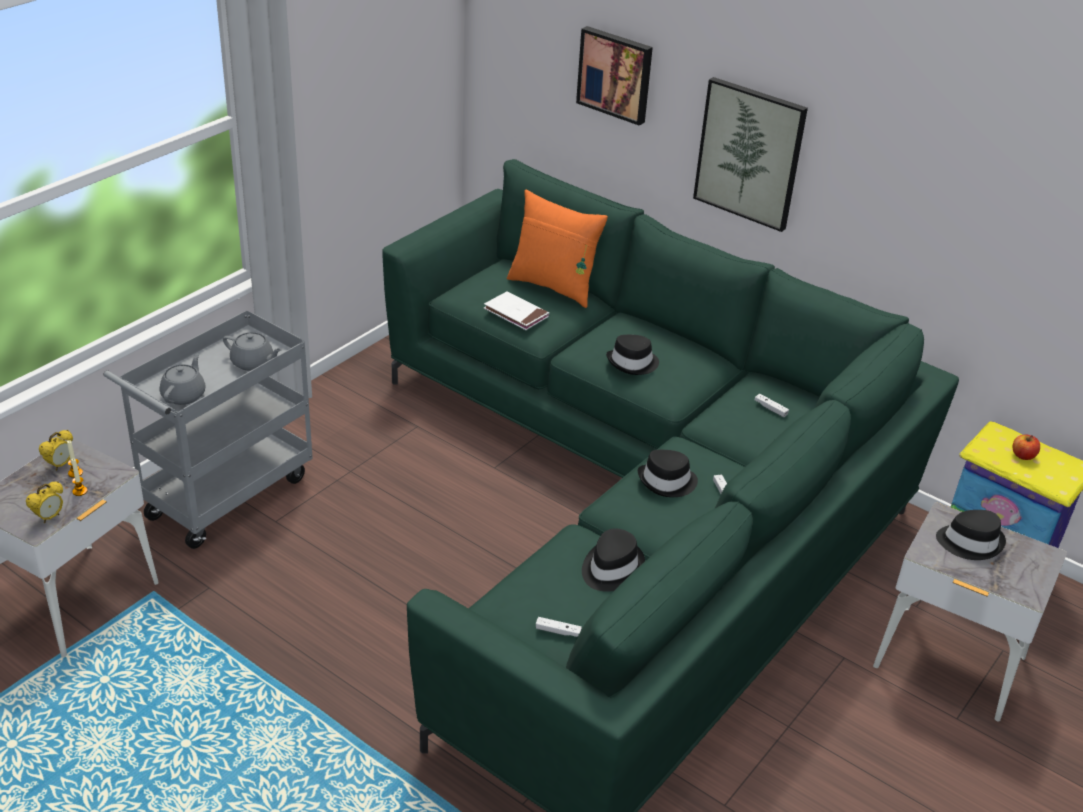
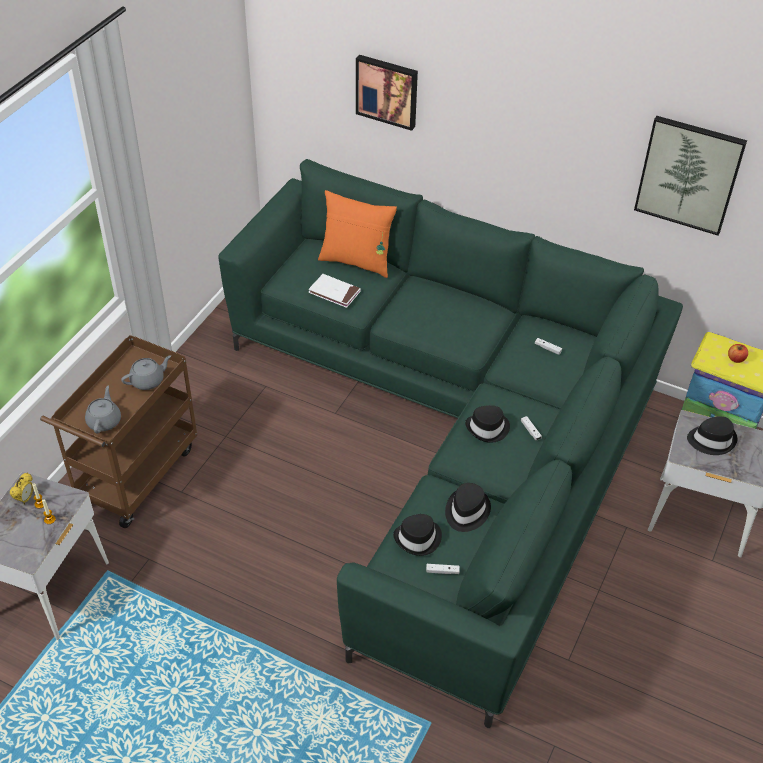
camera: 10 degrees left, 10 degrees up
alarm clock [26,481,63,523] -> none
grey cart [104,311,313,549] -> brown cart [40,335,197,528]
grey teapot [223,332,282,371] -> grey teapot turned 45 degrees counterclockwise [121,355,171,390]
black hat [606,335,659,375] -> black hat moved to [393,514,442,556]
picture [693,77,808,232] -> picture moved to [634,116,747,236]

